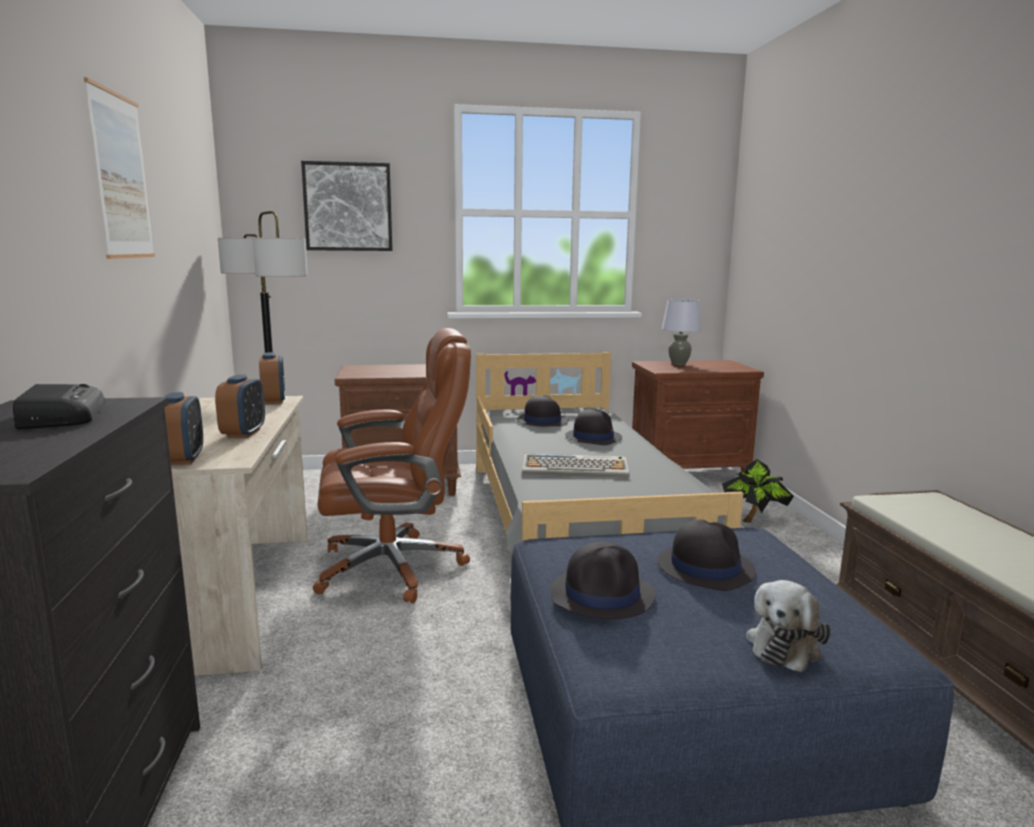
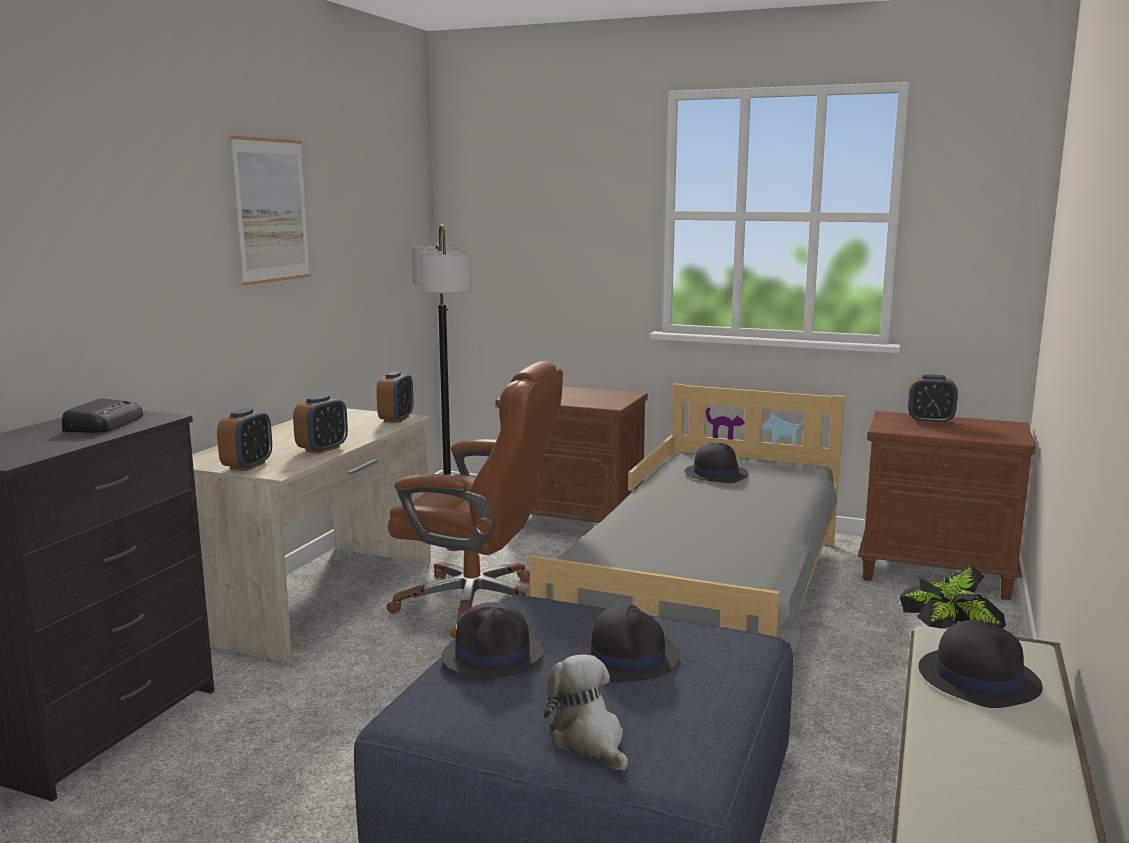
camera: 30 degrees right, 0 degrees up
picture [301,161,392,251] -> none
keyboard [522,454,629,478] -> none
black hat [565,409,622,445] -> black hat moved to [919,620,1043,708]
grey table lamp [662,299,701,365] -> alarm clock [907,374,958,424]
plush toy [746,580,831,672] -> plush toy turned 90 degrees clockwise [544,654,628,771]

